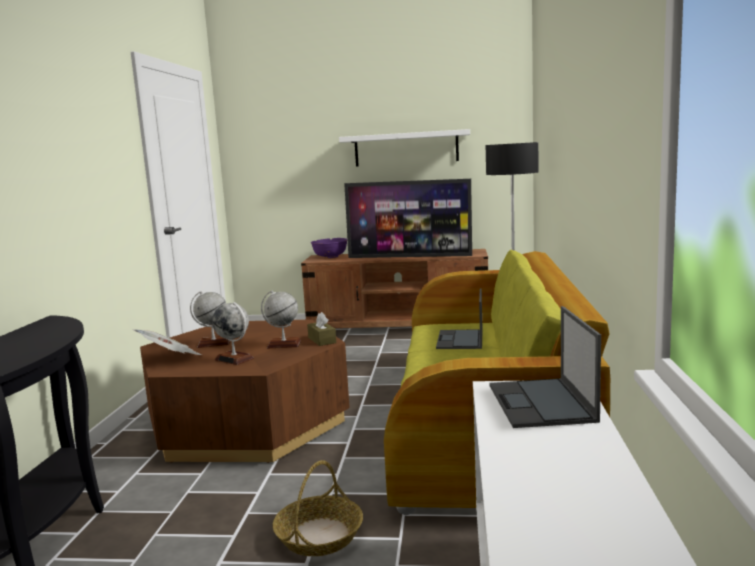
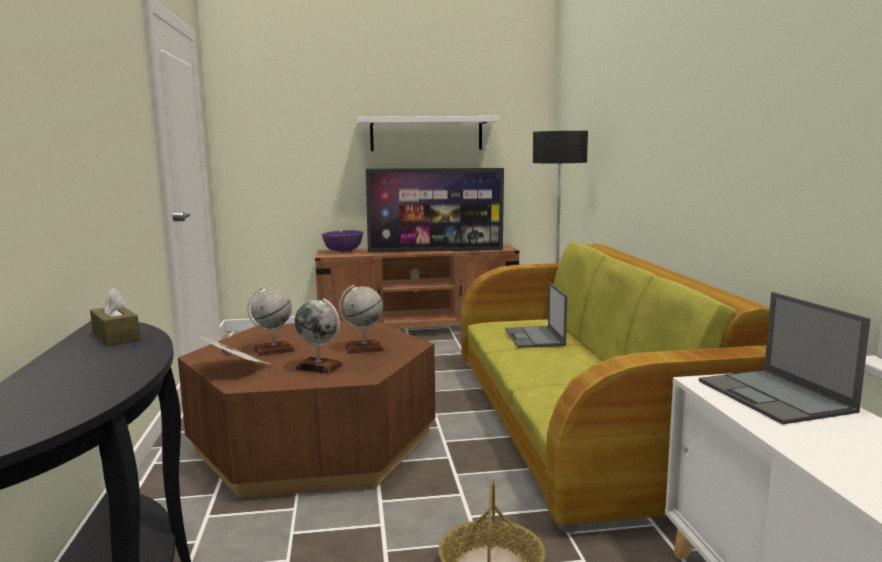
camera: 15 degrees left, 0 degrees up
brown tissue box [307,312,336,346] -> brown tissue box moved to [90,288,140,346]

